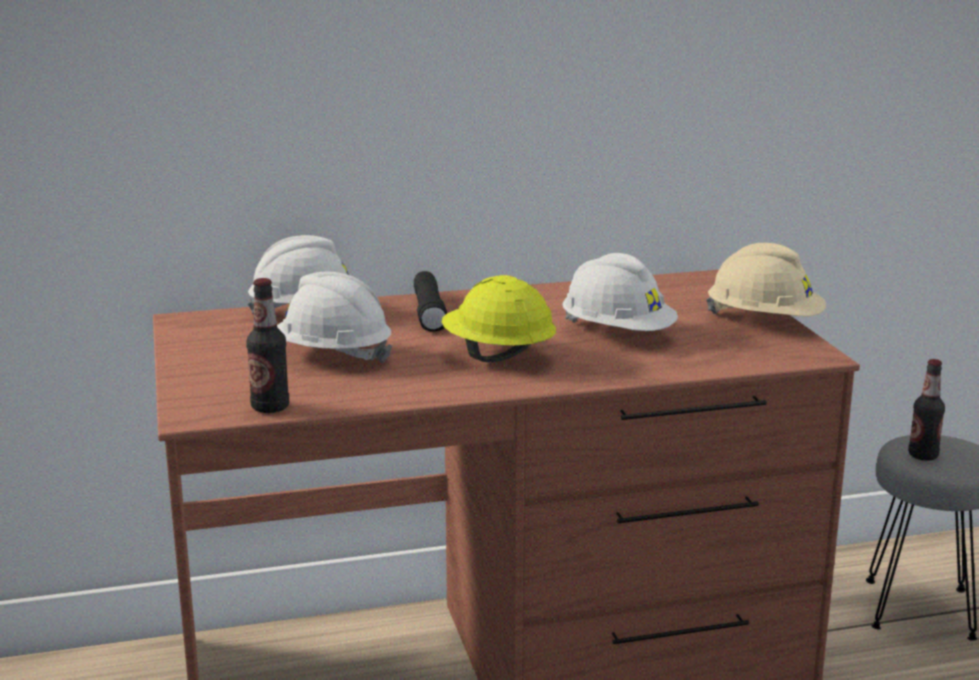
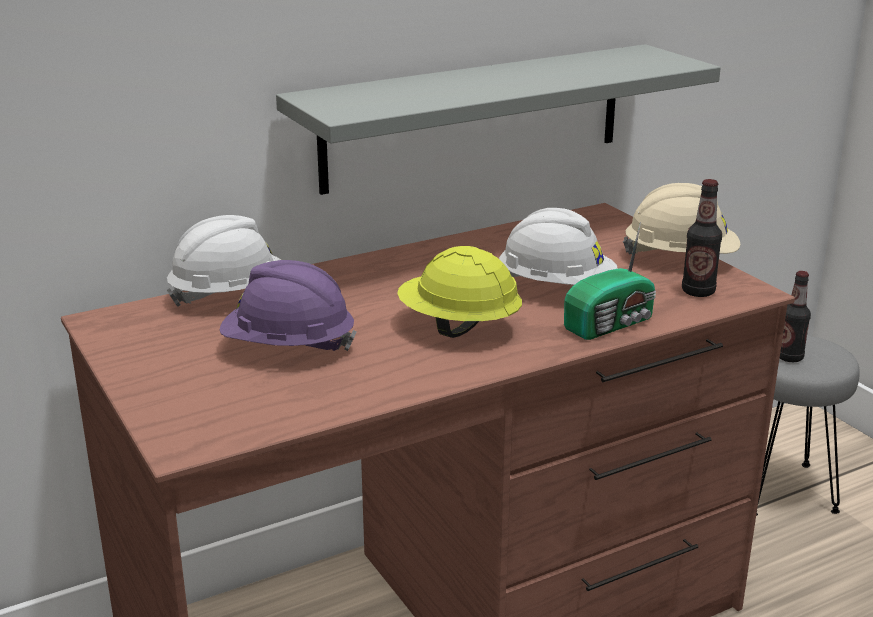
camera: 15 degrees left, 5 degrees up
bottle [246,278,289,413] -> bottle moved to [682,179,722,297]
white hard hat [277,271,393,364] -> purple hard hat [220,260,357,351]
black flashlight [414,271,447,331] -> none
none -> grey shelf [276,44,721,195]
none -> radio [564,222,656,340]

